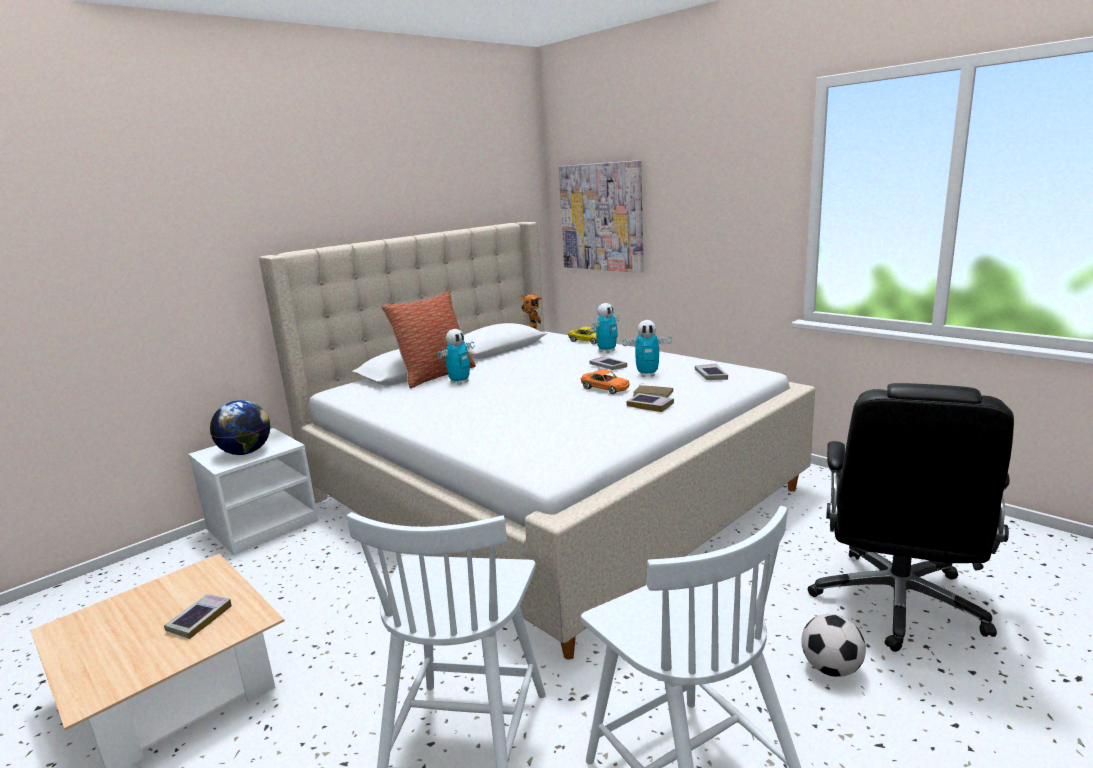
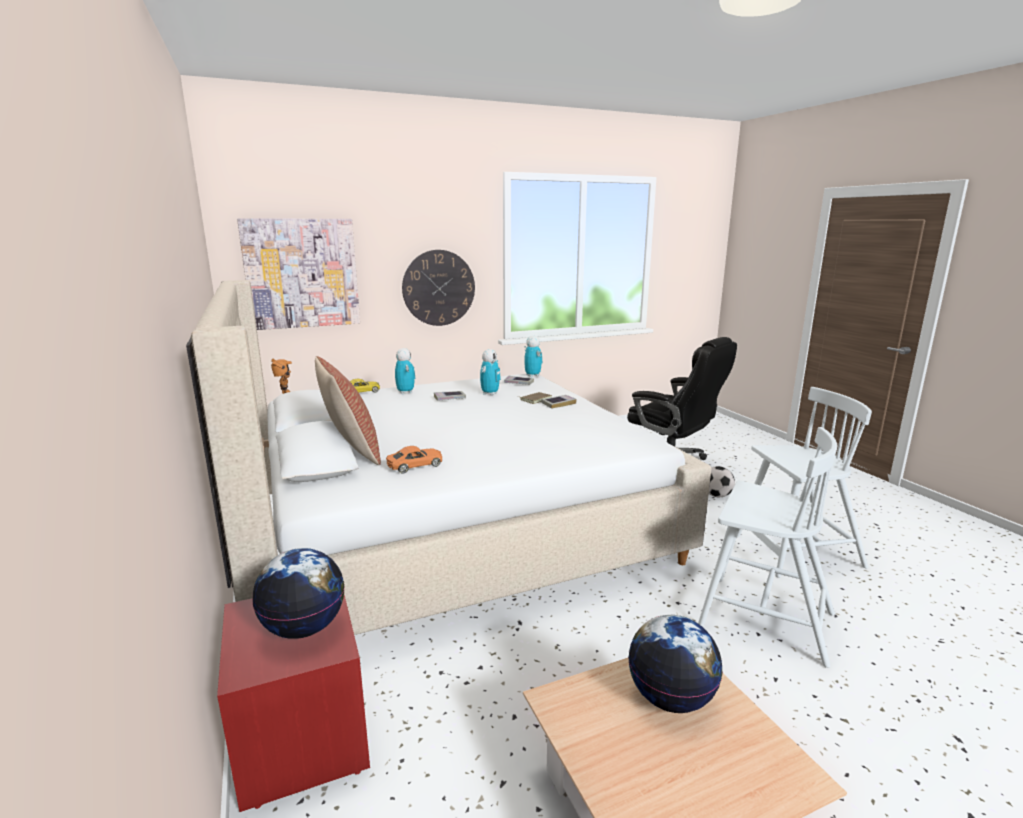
camera: 70 degrees left, 0 degrees up
book [164,594,232,639] -> globe [628,615,723,713]
white nightstand [188,428,319,555] -> red nightstand [217,595,370,812]
toy robot [438,329,475,385] -> toy robot moved to [524,336,543,377]
orange toy car [581,370,629,394] -> orange toy car moved to [386,446,442,474]
none -> wall clock [402,250,475,326]

